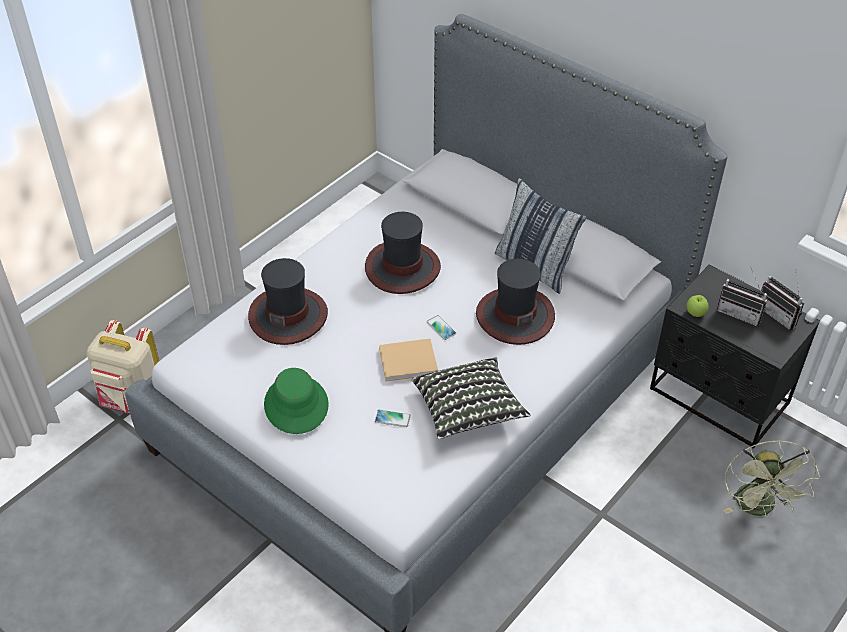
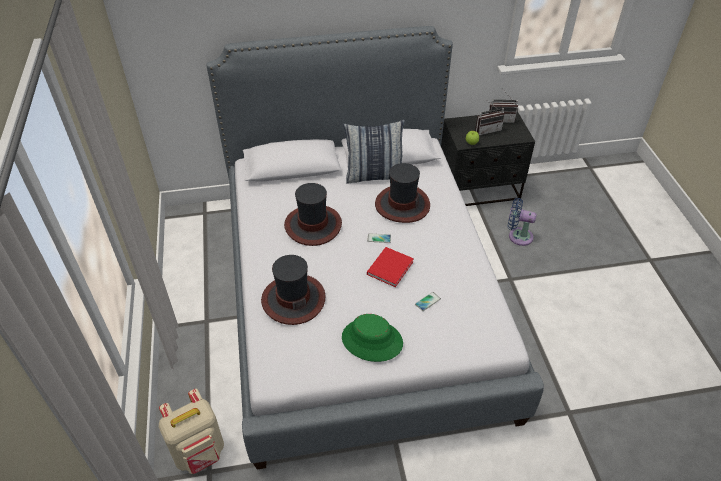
camera: 50 degrees left, 0 degrees up
beige book [379,339,438,381] -> red book [367,247,414,287]
pillow [412,357,531,439] -> none
green fan [723,440,820,517] -> none
none -> blue fan [508,198,537,246]

